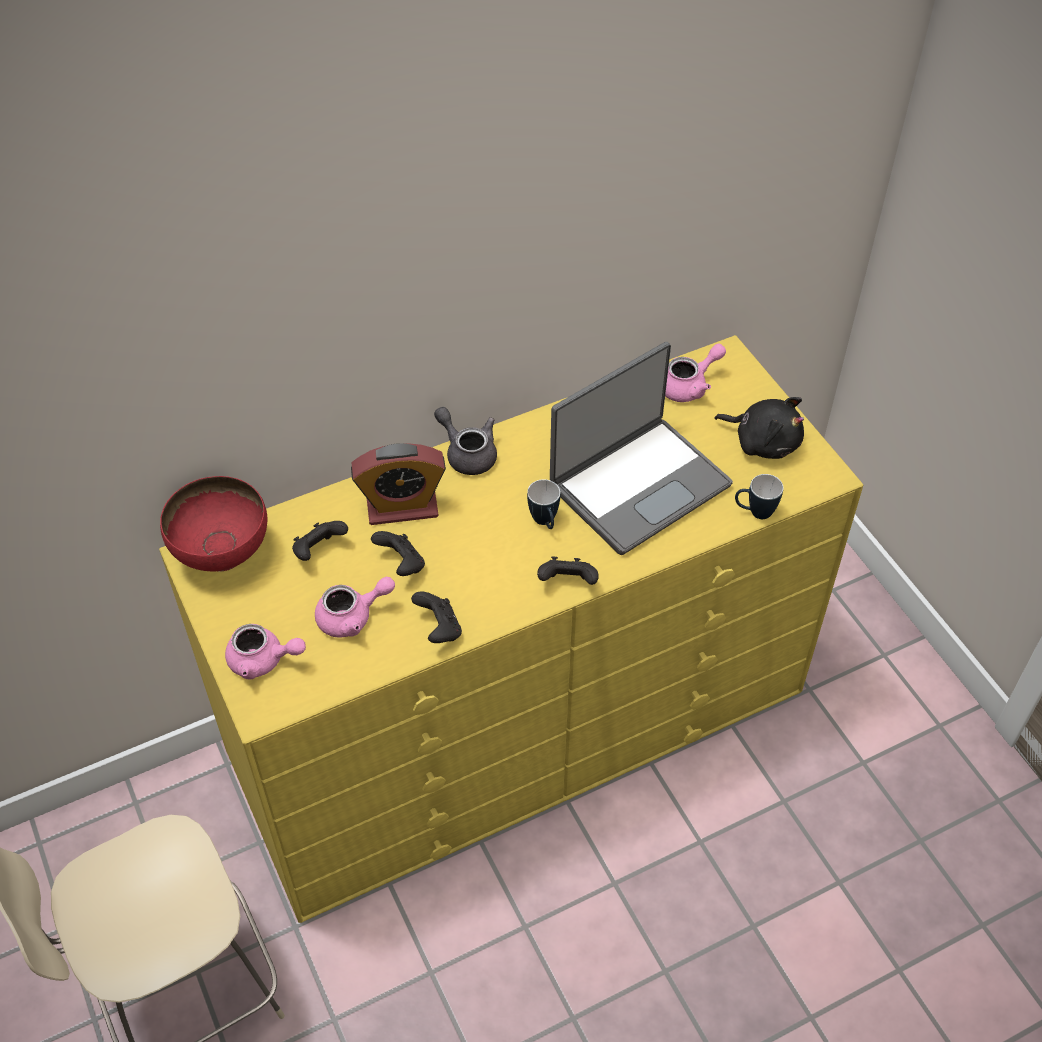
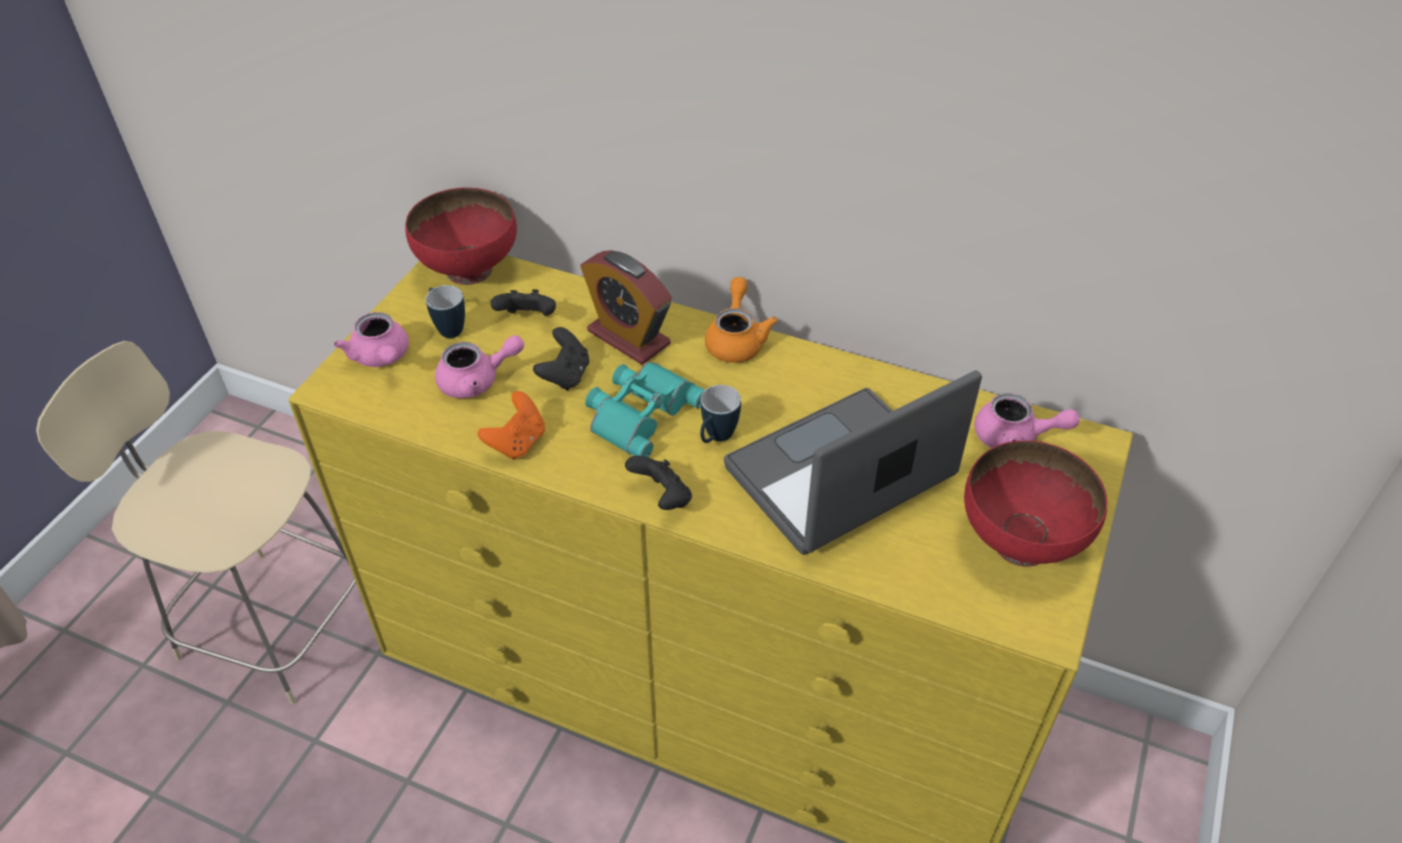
camera: 50 degrees right, 5 degrees down
pink teapot [315,577,395,637] -> pink teapot turned 45 degrees counterclockwise [435,335,524,398]
black game controller [411,591,462,643] -> orange game controller [478,391,545,460]
grey teapot [434,407,497,475] -> orange teapot [705,277,778,363]
laptop [550,342,733,555] -> laptop turned 135 degrees clockwise [724,370,982,555]
black plush toy [714,397,804,459] -> red bowl [964,440,1107,567]
mug [735,474,783,519] -> mug moved to [426,285,465,338]
none -> turquoise binoculars [585,362,705,457]

